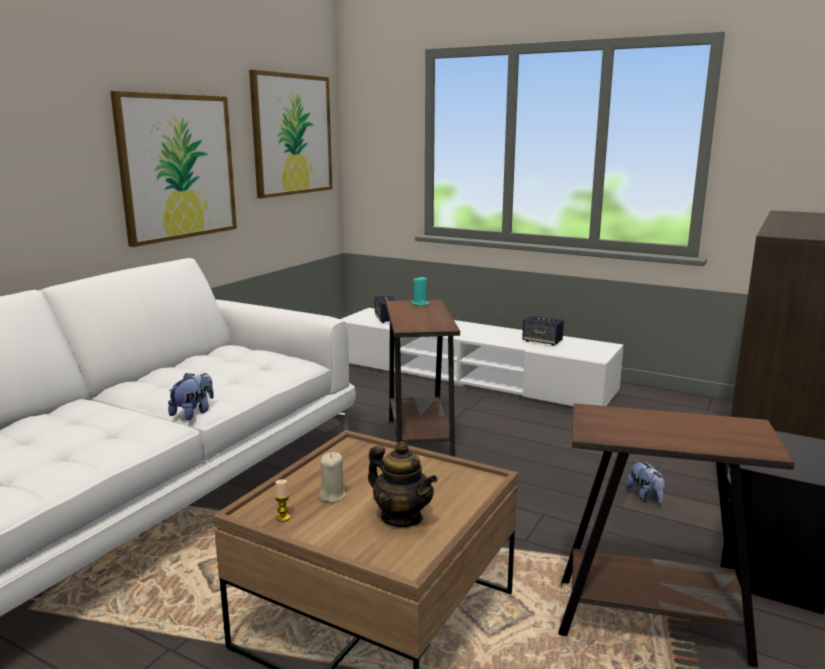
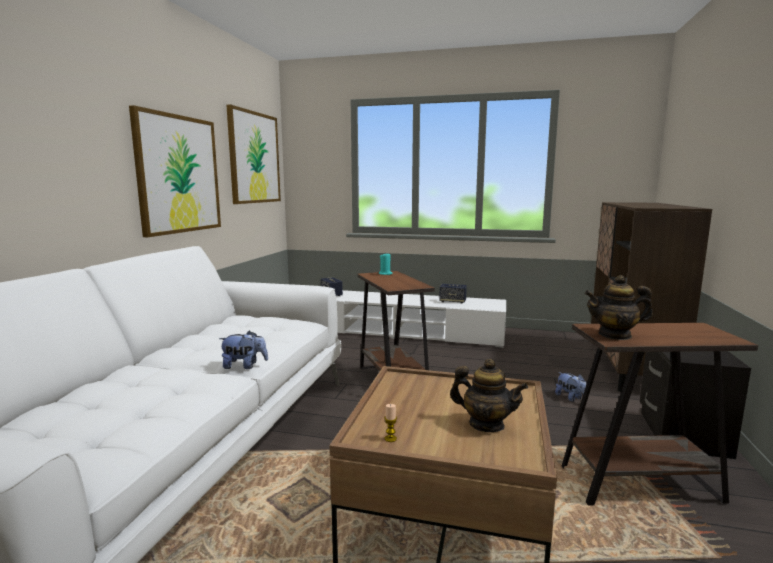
camera: 15 degrees left, 5 degrees down
plush toy [168,373,214,420] -> plush toy turned 75 degrees clockwise [219,331,268,369]
beige candle [318,452,346,503] -> none
none -> teapot [584,275,653,340]

